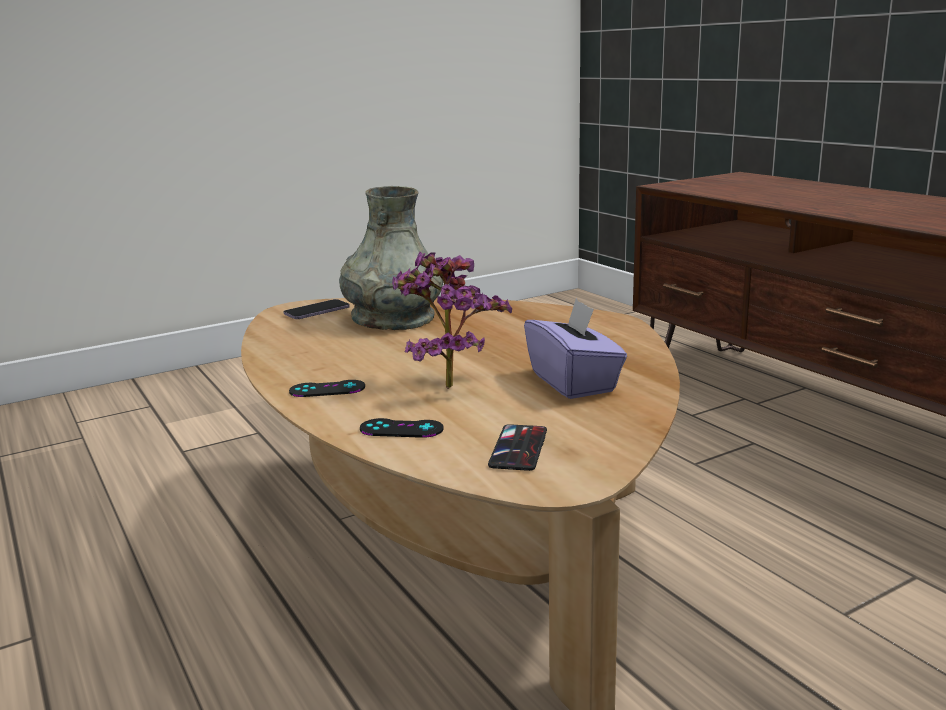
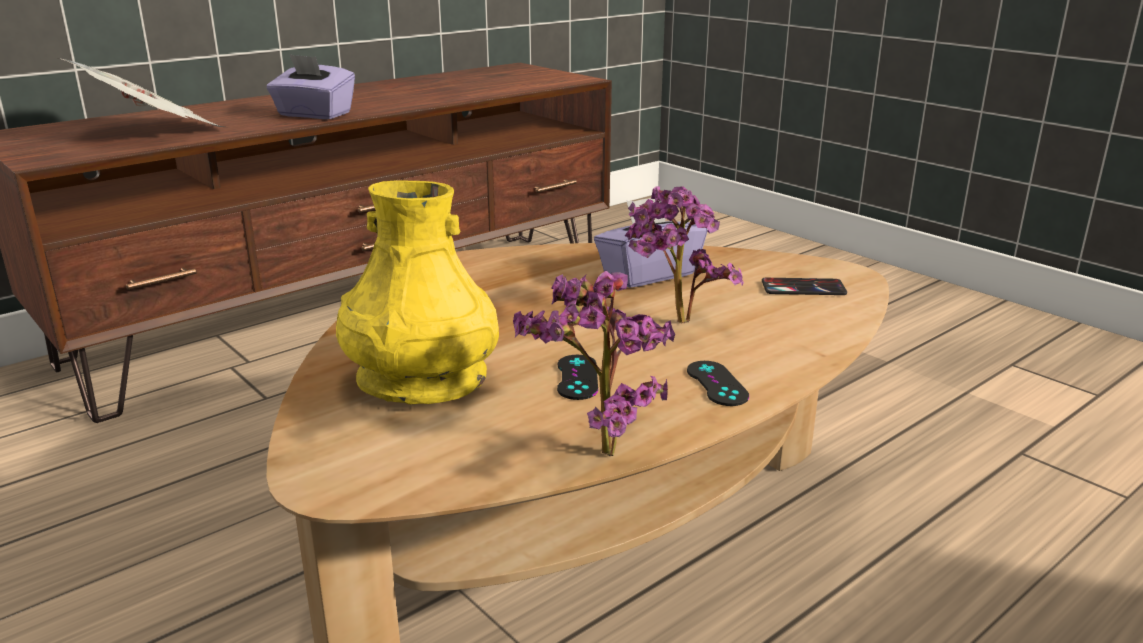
camera: 100 degrees left, 5 degrees up
phone [283,299,350,319] -> none
grey vase [339,186,443,330] -> yellow vase [336,181,499,404]
black game controller [360,418,444,438] -> black game controller moved to [557,355,598,400]
none -> newspaper [57,58,225,127]
none -> purple tissue box [267,54,355,119]
none -> potted plant [513,271,675,457]

